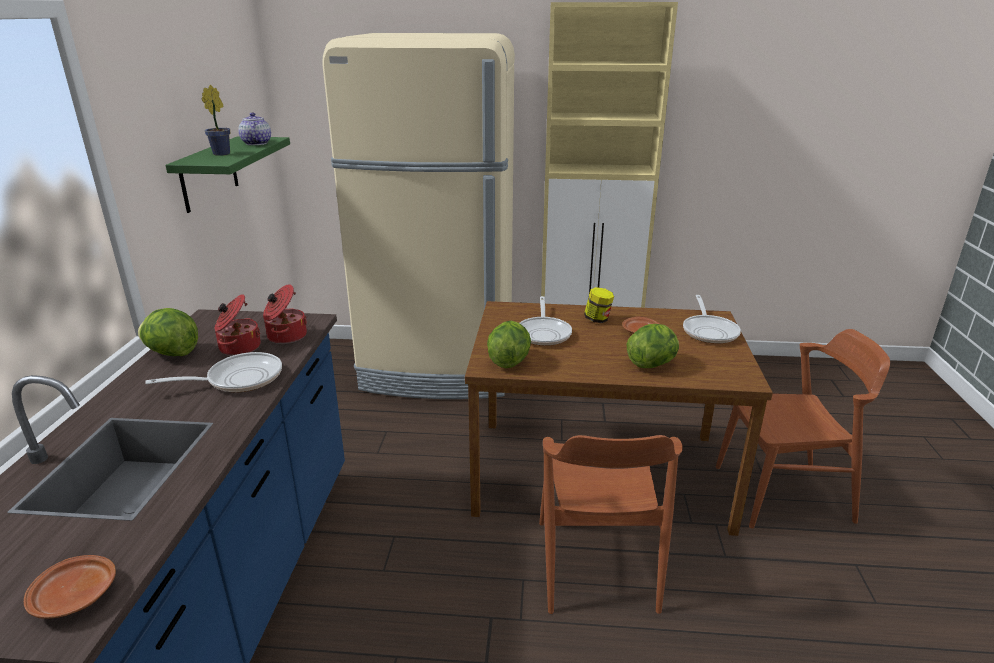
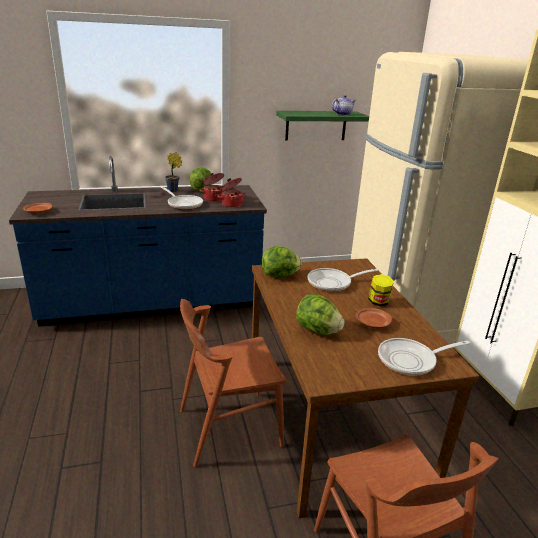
camera: 70 degrees right, 0 degrees up
potted plant [201,85,230,156] -> potted plant moved to [165,152,182,192]

